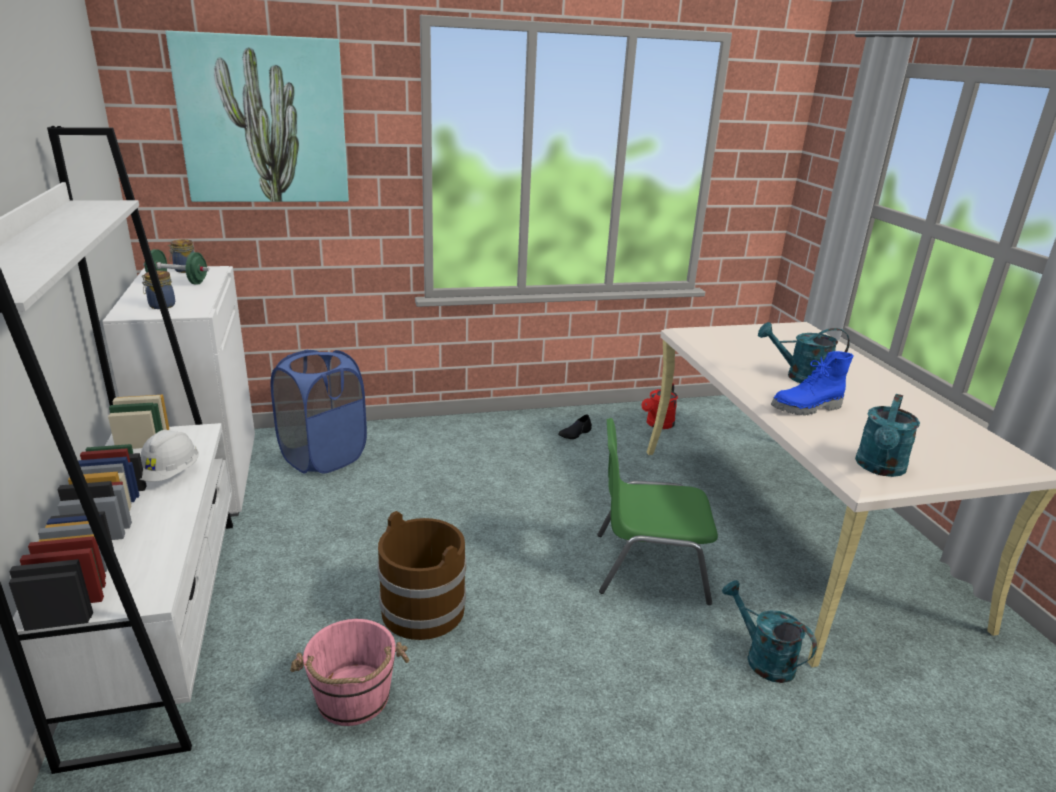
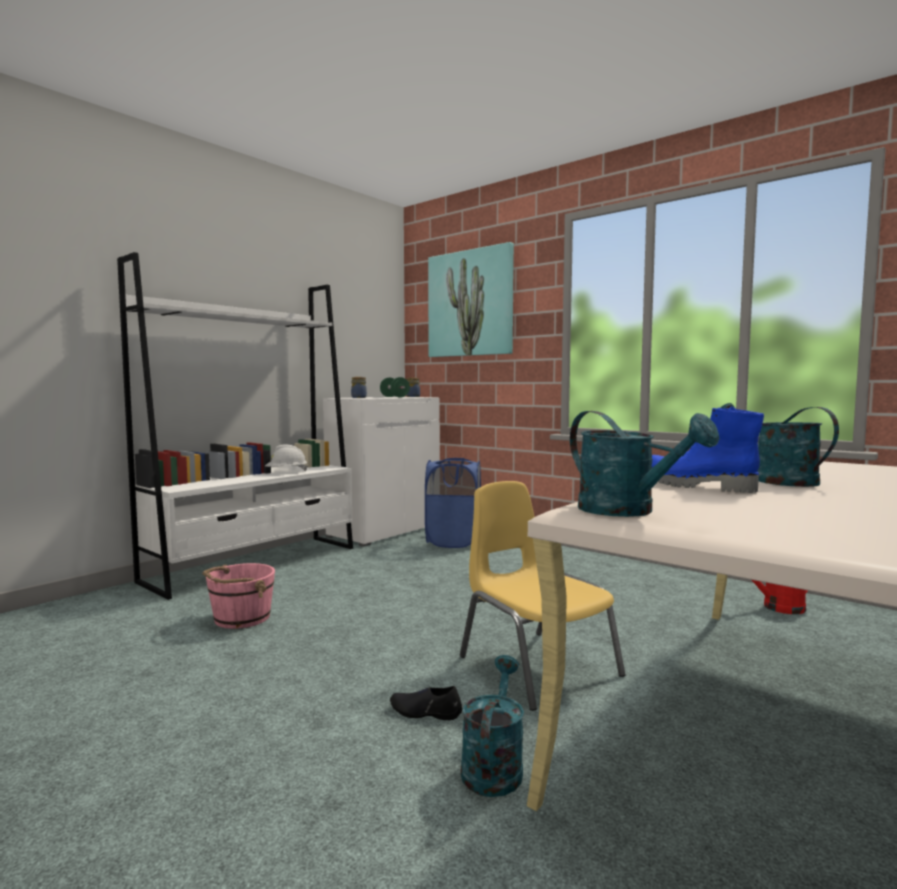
camera: 55 degrees right, 20 degrees down
brown bucket [377,511,466,640] -> none
black shoe [558,414,592,439] -> black shoe moved to [390,686,462,720]
green chair [597,418,718,605] -> yellow chair [460,481,625,711]
turquoise watering can [855,394,920,477] -> turquoise watering can turned 120 degrees counterclockwise [570,411,720,517]

